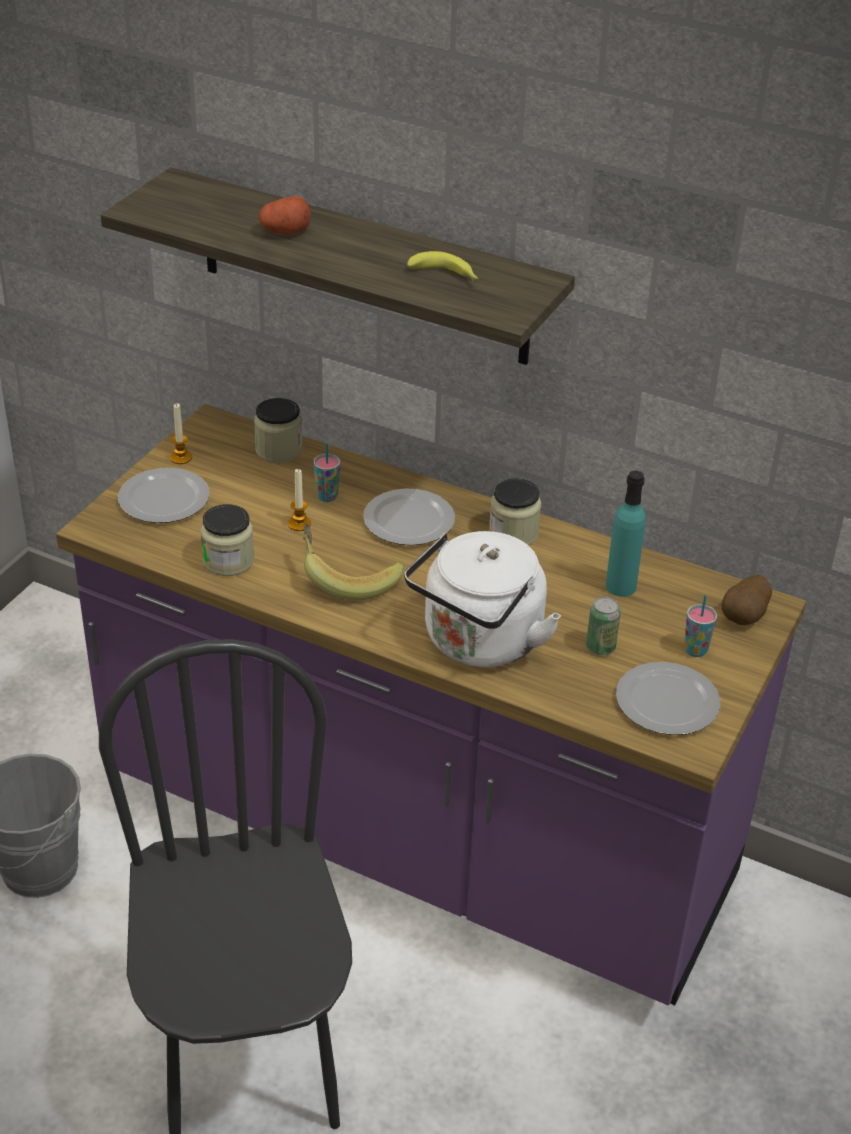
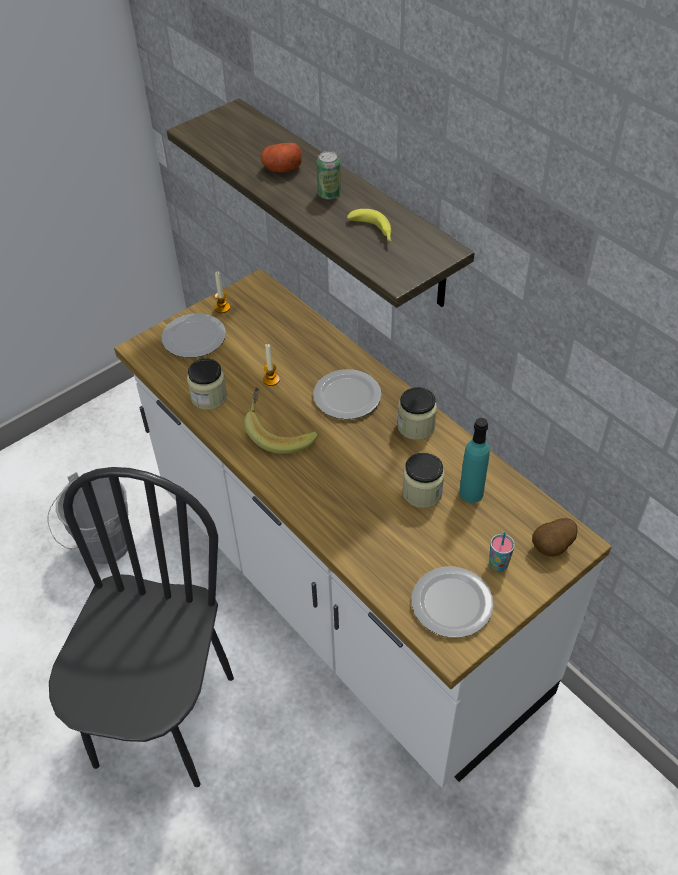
camera: 25 degrees right, 10 degrees up
purple counter [56,404,806,1005] -> white counter [114,269,611,788]
jar [254,398,303,463] -> jar moved to [402,453,444,508]
cup [314,443,340,502] -> none
white kettle [404,531,561,667] -> none
can [586,597,621,655] -> can moved to [317,151,341,199]

